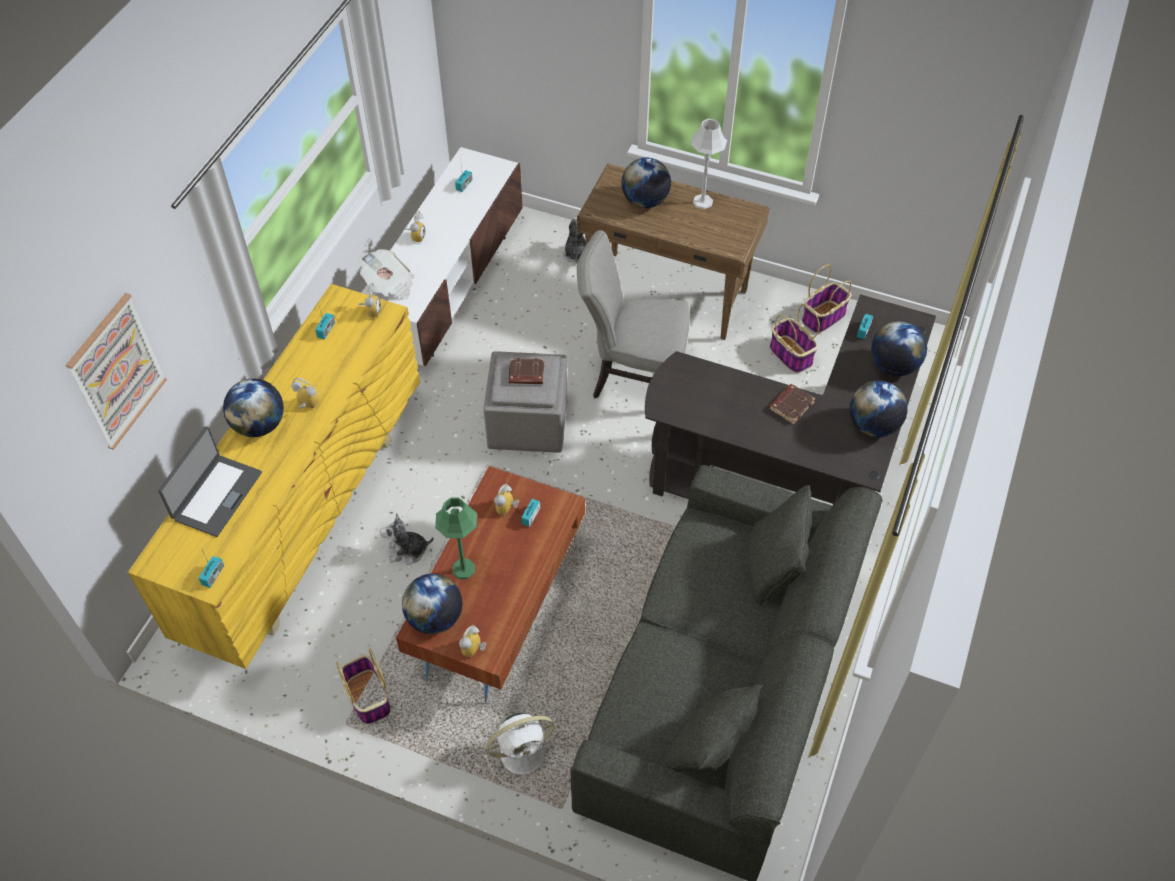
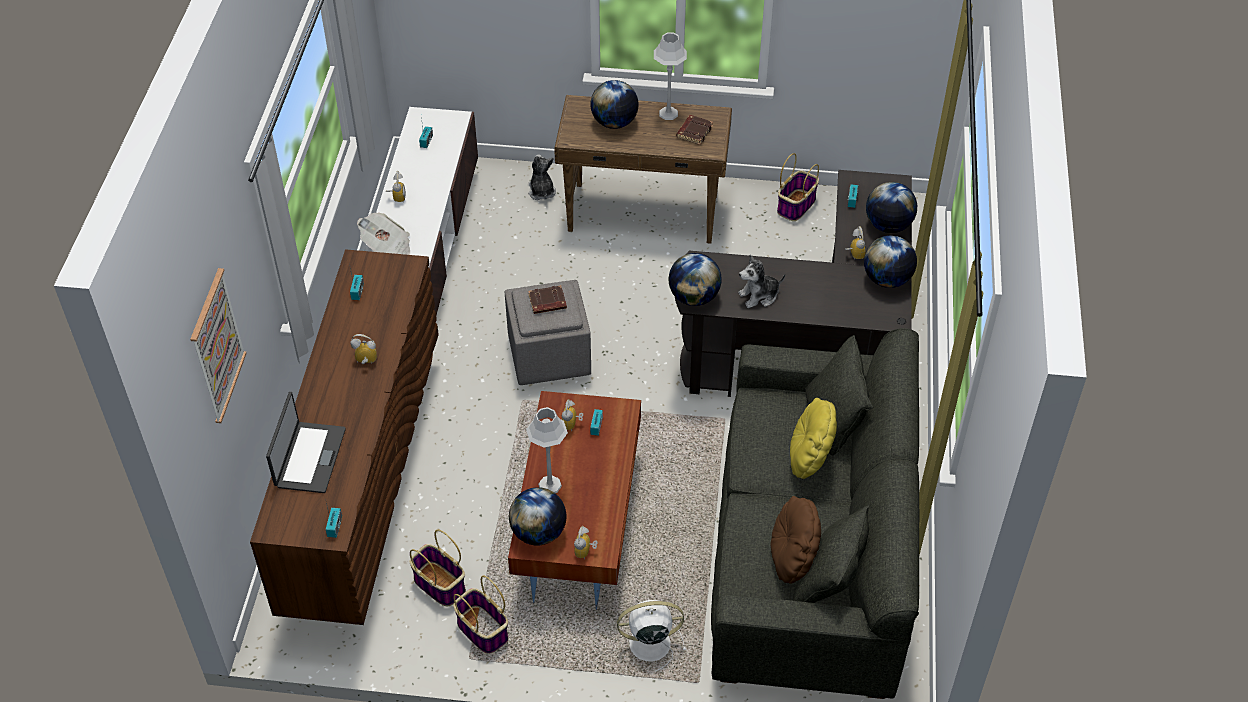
camera: 15 degrees left, 5 degrees down
yellow cabinet [128,284,420,669] -> brown cabinet [250,249,439,625]
globe [223,379,284,437] -> globe moved to [669,253,722,306]
alarm clock [358,283,381,317] -> alarm clock moved to [845,226,866,259]
plush toy [380,513,434,565] -> plush toy moved to [738,255,785,308]
green table lamp [435,497,477,579] -> grey table lamp [526,407,568,493]
white fan [484,713,554,786] -> white fan turned 150 degrees counterclockwise [617,600,686,671]
grey chair [577,230,690,399] -> none
brown book [769,384,815,424] -> brown book moved to [676,115,713,145]
basket [770,304,820,373] -> basket moved to [409,530,466,606]
none -> brown pillow [770,496,821,584]
none -> yellow pillow [790,398,837,479]

